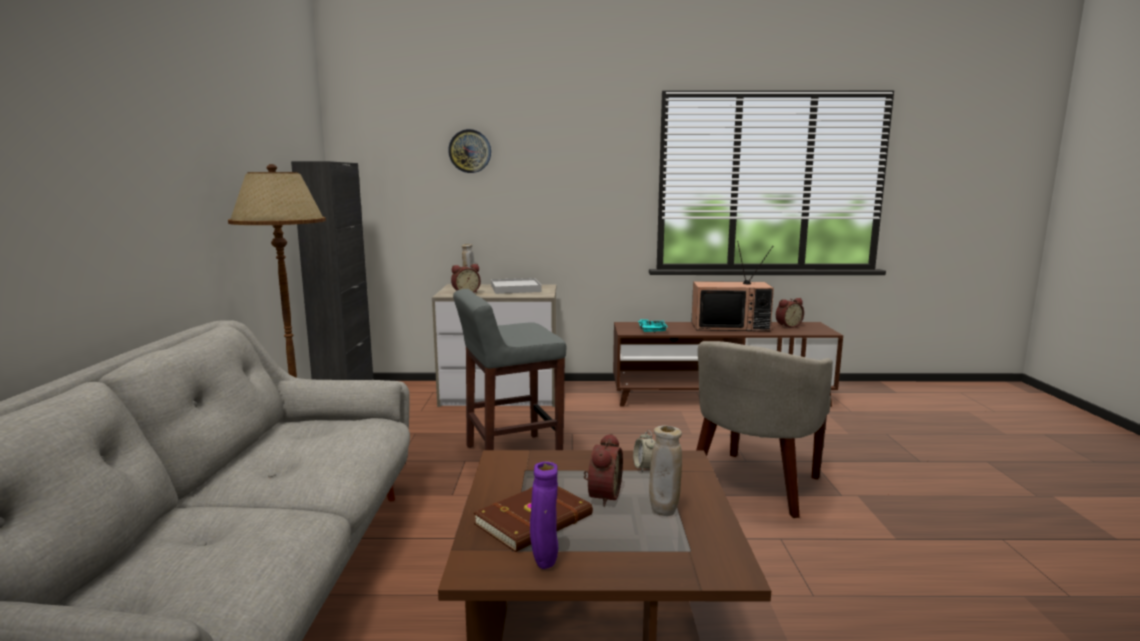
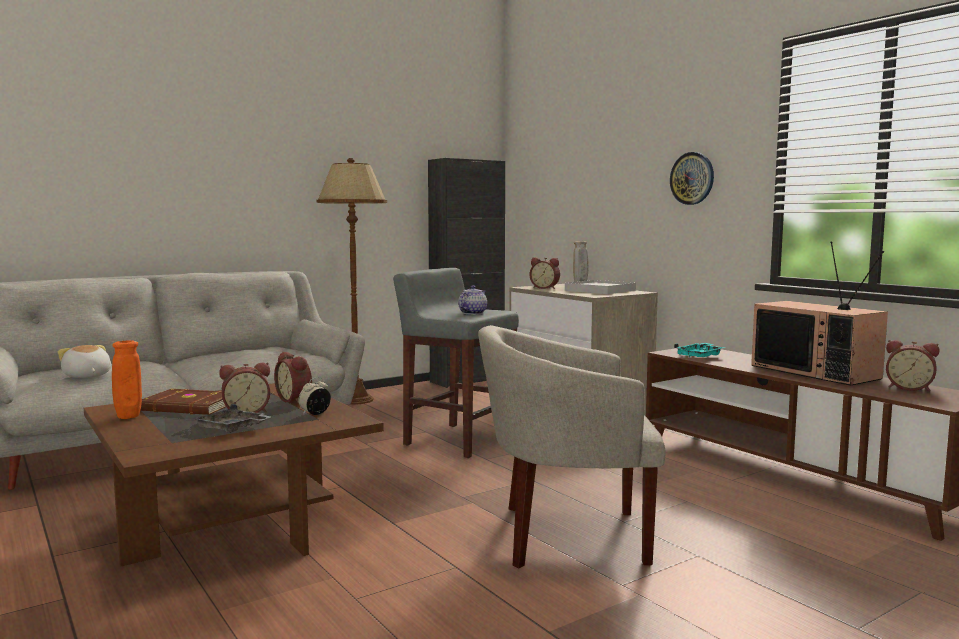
camera: 55 degrees right, 5 degrees down
wall clock [448,129,491,173] -> wall clock moved to [670,152,714,205]
purple vase [530,461,558,569] -> orange vase [112,340,142,419]
beige vase [649,426,682,516] -> grey tray [192,404,271,433]
none -> plush toy [58,345,111,378]
none -> alarm clock [274,352,312,404]
none -> teapot [458,285,487,315]

